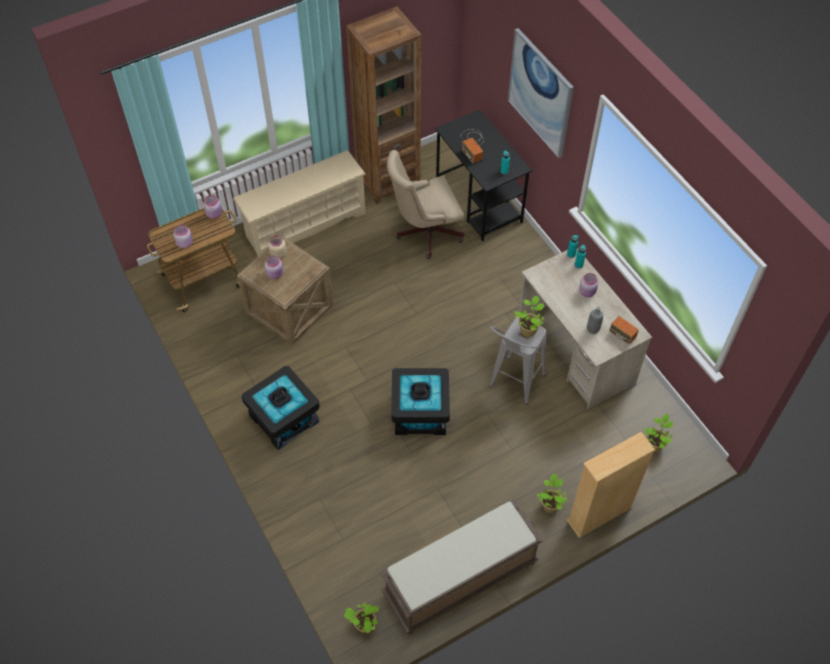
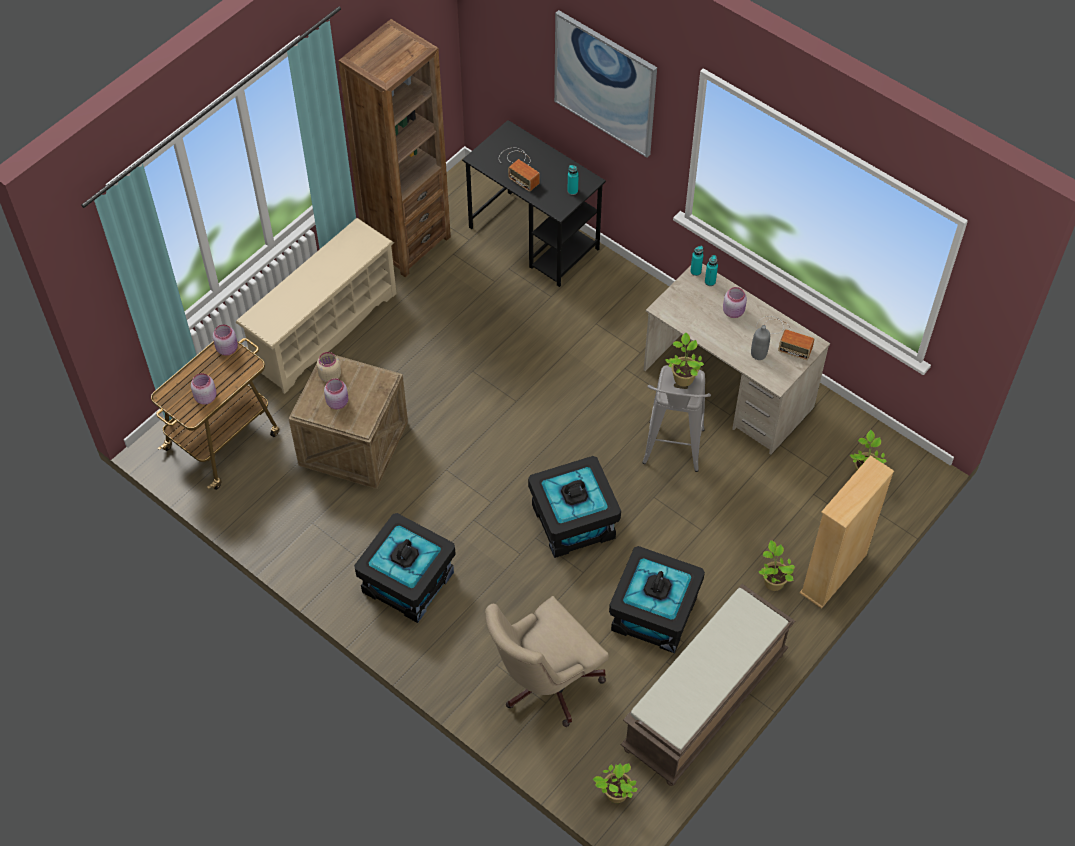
camera: 20 degrees left, 0 degrees up
beige office chair [387,150,464,259] -> beige office chair moved to [485,596,609,727]
none -> black storage box [609,546,705,653]

